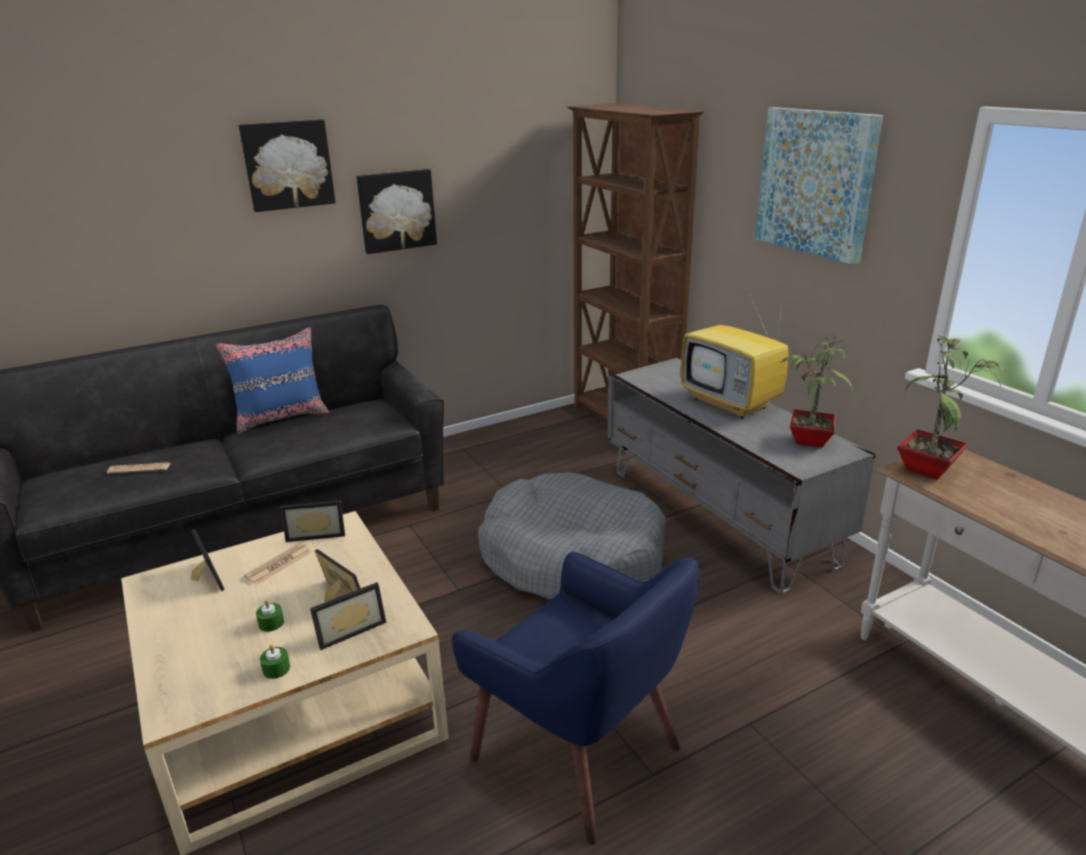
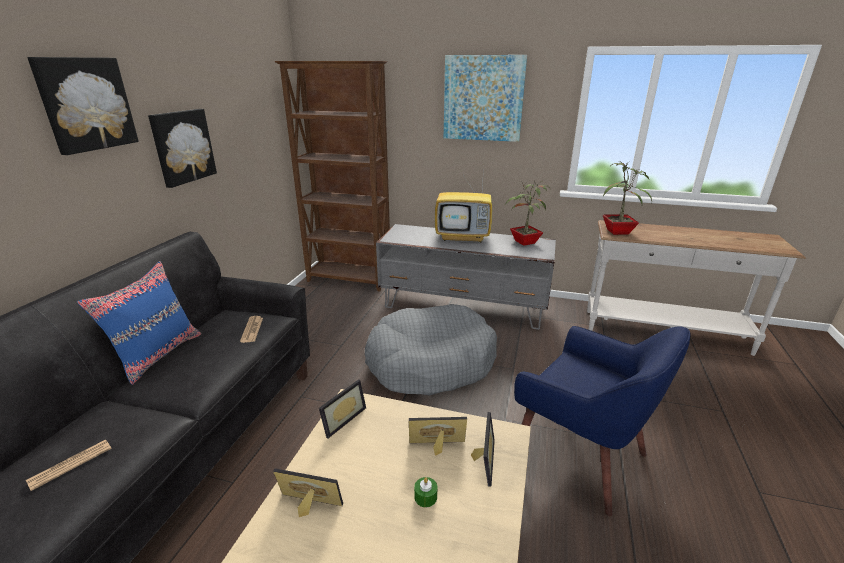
camera: 45 degrees left, 0 degrees up
newspaper [244,543,311,585] -> newspaper moved to [240,316,263,343]
green candle [260,644,290,679] -> none
blue armchair [452,552,699,845] -> blue armchair turned 45 degrees clockwise [515,326,691,516]

